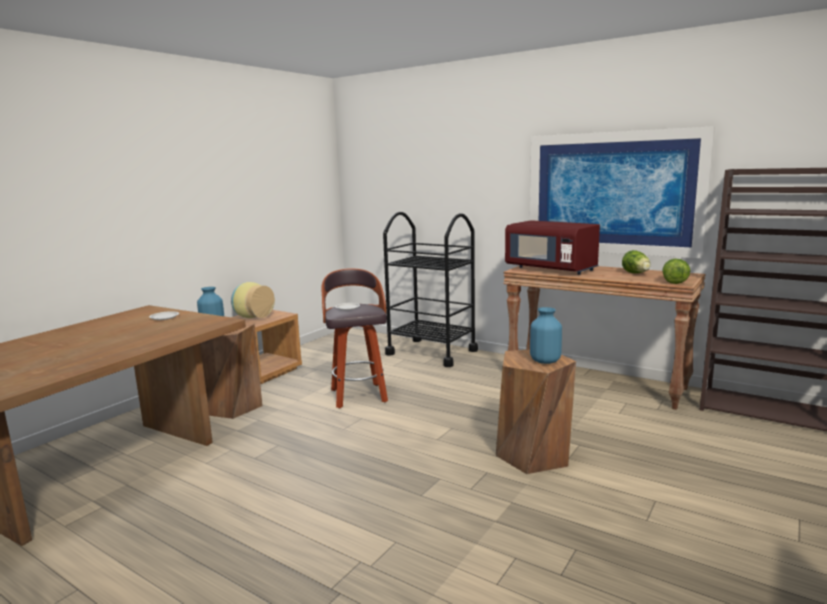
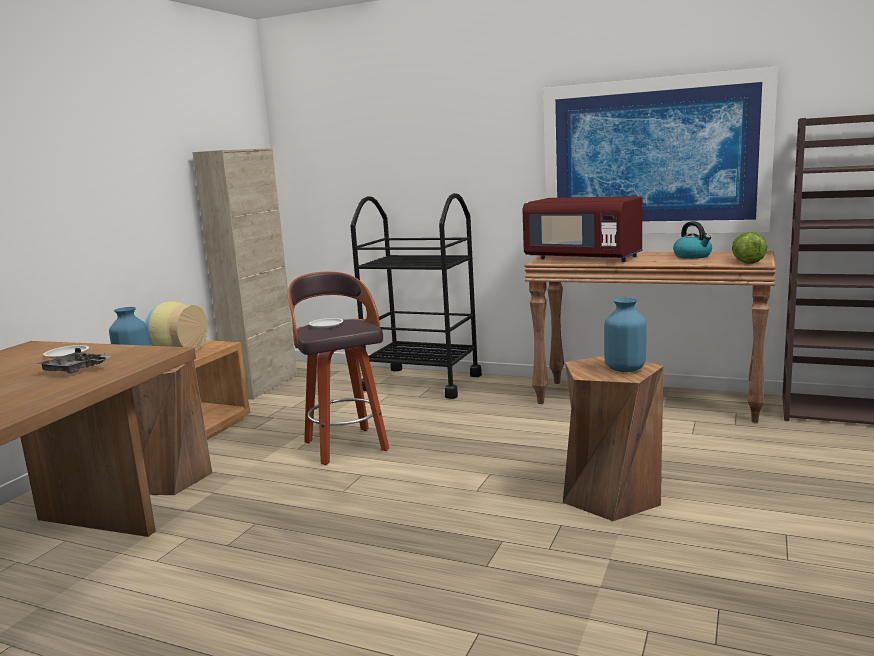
camera: 10 degrees left, 0 degrees up
lettuce [622,250,651,273] -> kettle [673,221,712,259]
none -> grey tray [36,348,110,374]
none -> beige cabinet [193,148,297,400]

